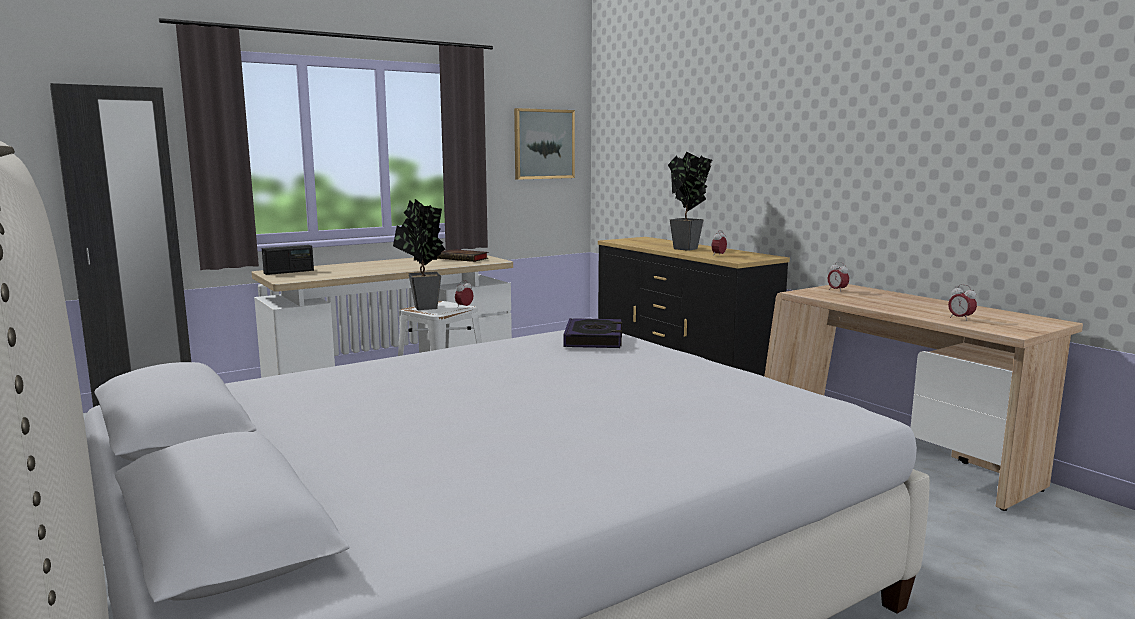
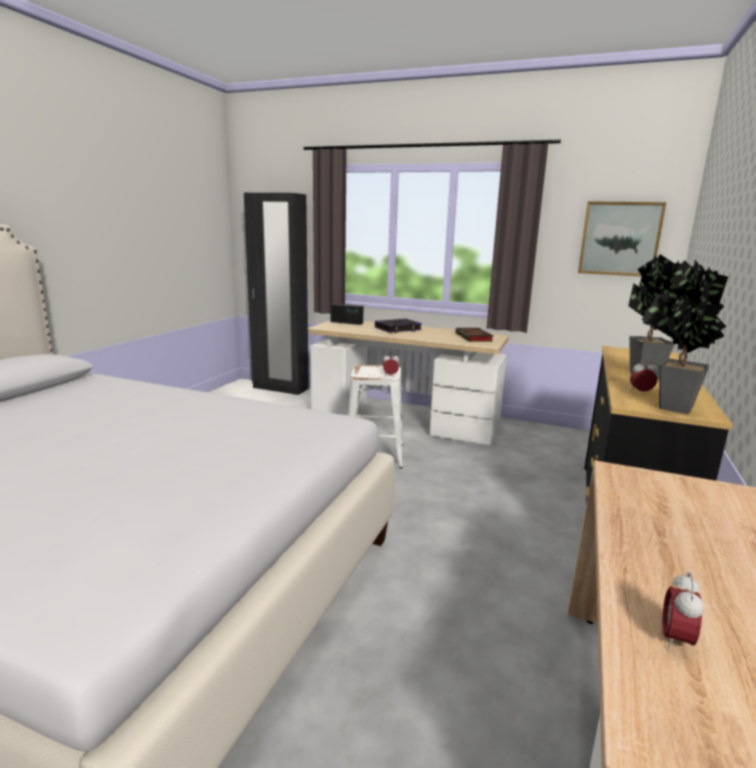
camera: 55 degrees right, 5 degrees up
potted plant [393,199,446,310] -> potted plant moved to [642,260,728,414]
book [564,318,622,348] -> book moved to [375,319,422,333]
alarm clock [828,262,849,291] -> none

